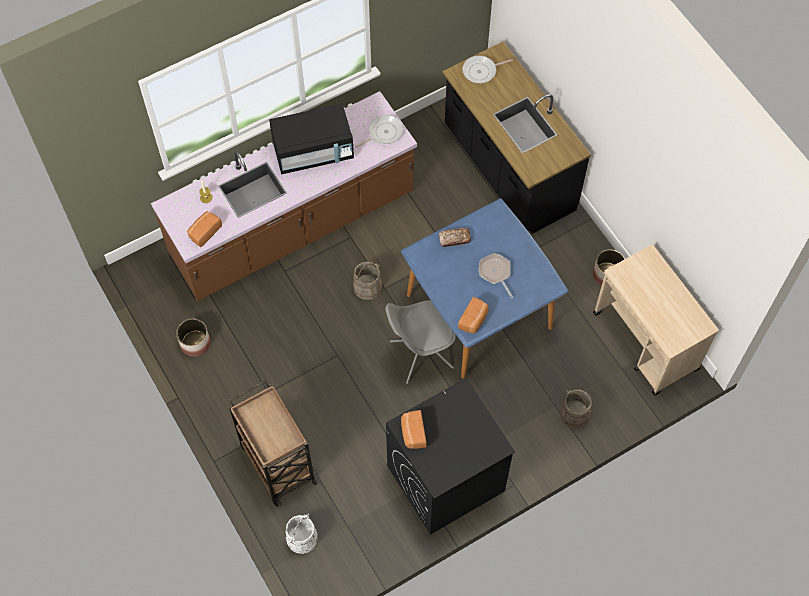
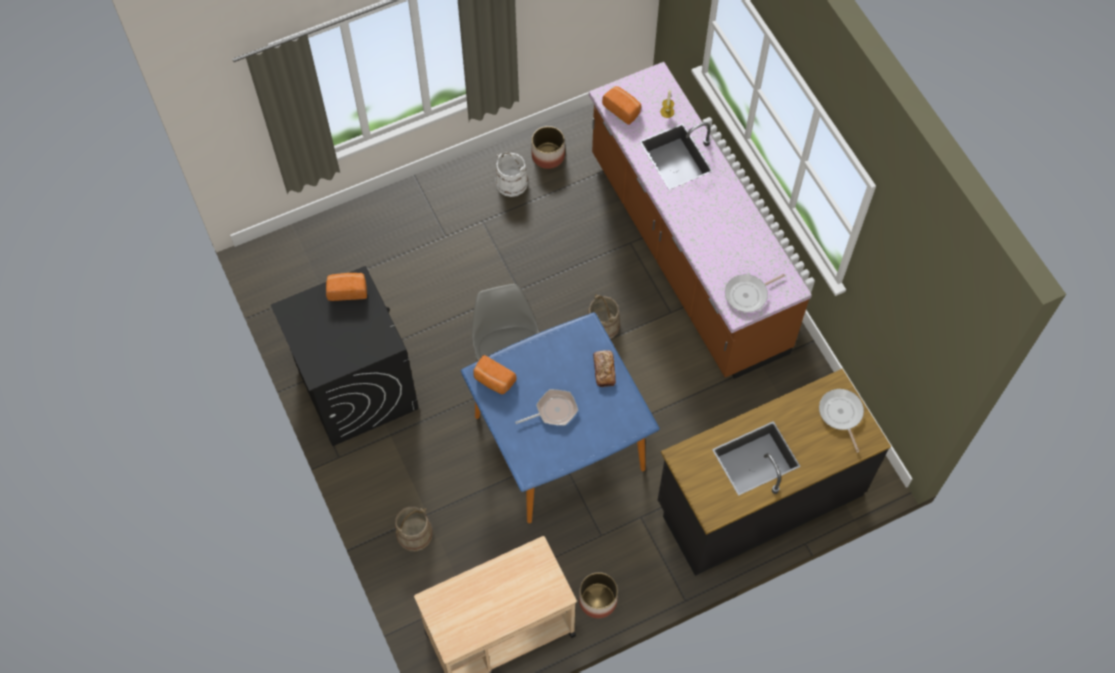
camera: 95 degrees right, 0 degrees up
brown cart [229,380,318,507] -> none
black microwave [269,104,354,174] -> none
white bucket [285,514,318,554] -> white bucket moved to [495,152,528,197]
frying pan [355,115,404,148] -> frying pan turned 90 degrees clockwise [725,274,785,312]

